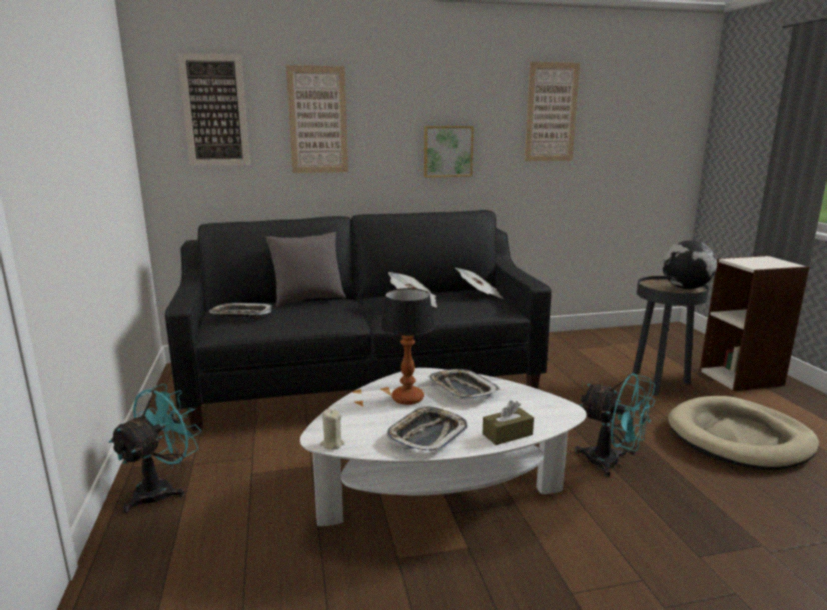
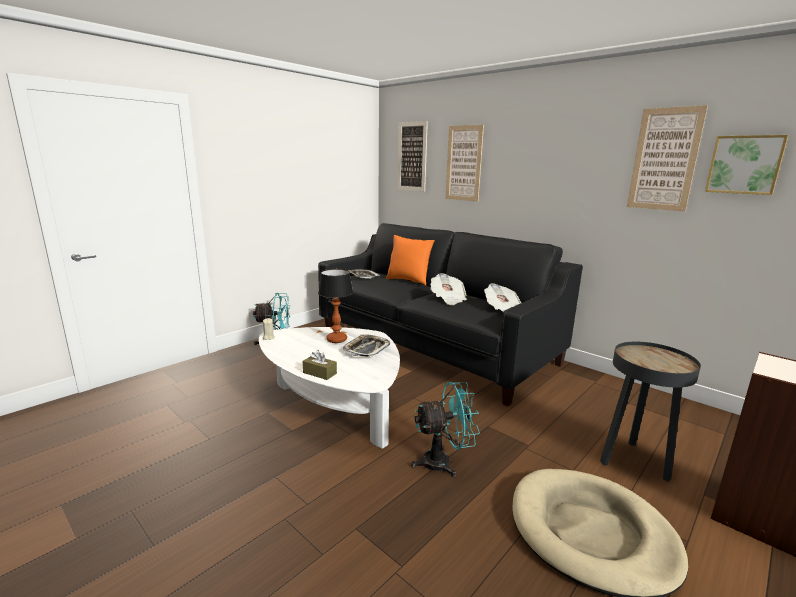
camera: 55 degrees right, 0 degrees up
grey pillow [265,232,346,308] -> orange pillow [386,235,435,286]
tray [387,406,467,453] -> none
picture [424,126,474,178] -> picture moved to [705,135,788,195]
turquoise fan [574,373,655,477] -> turquoise fan turned 105 degrees counterclockwise [411,382,480,477]
globe [662,240,717,289] -> none

